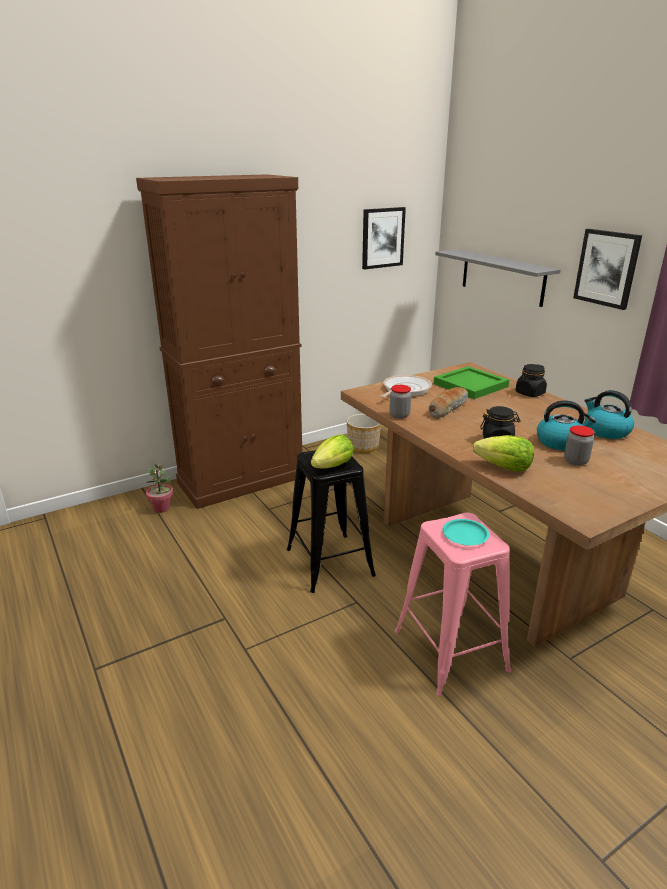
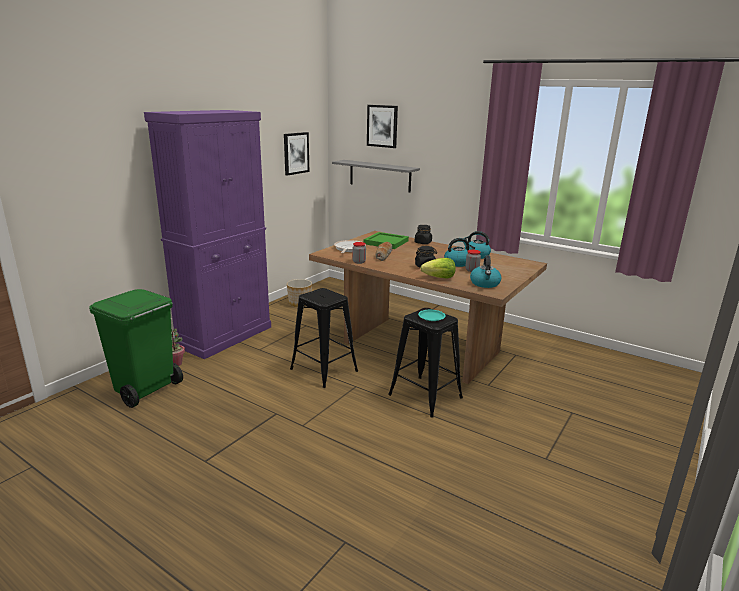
camera: 25 degrees left, 5 degrees down
brown cabinet [136,174,302,509] -> purple cabinet [144,110,271,359]
lettuce [311,434,354,468] -> none
pink stool [395,513,511,696] -> black stool [388,308,463,418]
picture [573,229,642,310] -> picture moved to [367,105,398,148]
none -> green trash can [89,289,183,408]
none -> kettle [470,255,501,288]

